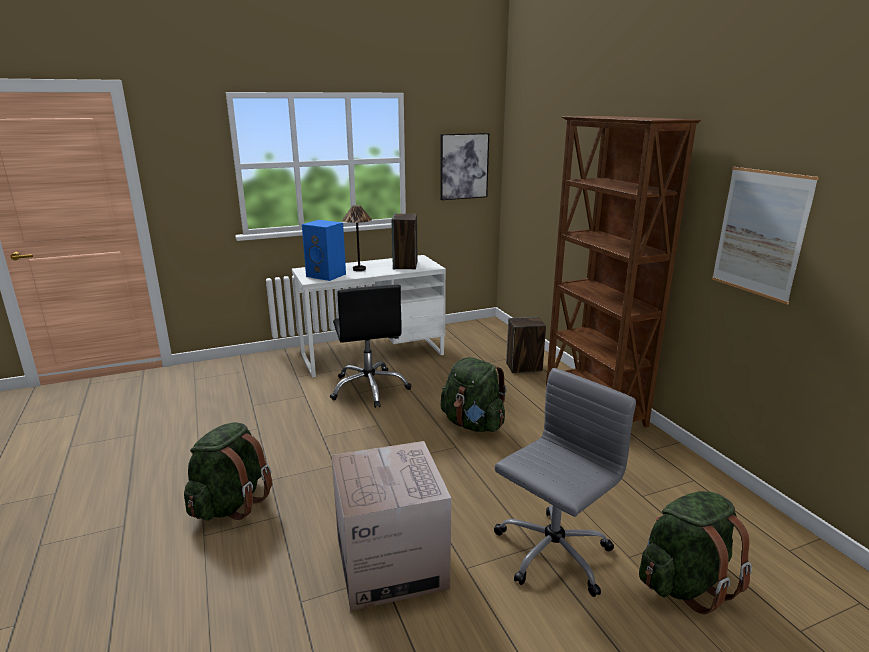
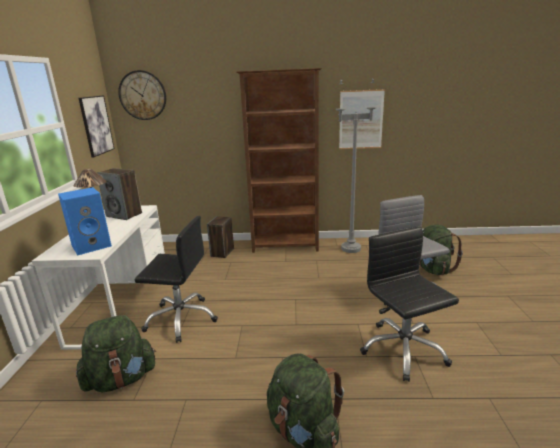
camera: 65 degrees left, 0 degrees up
cardboard box [331,441,451,611] -> black office chair [360,226,459,382]
green backpack [441,357,507,432] -> green backpack moved to [76,315,156,393]
none -> wall clock [118,70,166,120]
none -> grey floor lamp [336,78,376,253]

